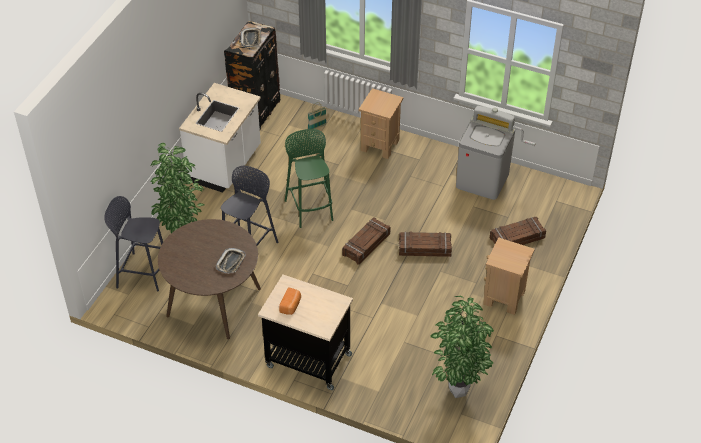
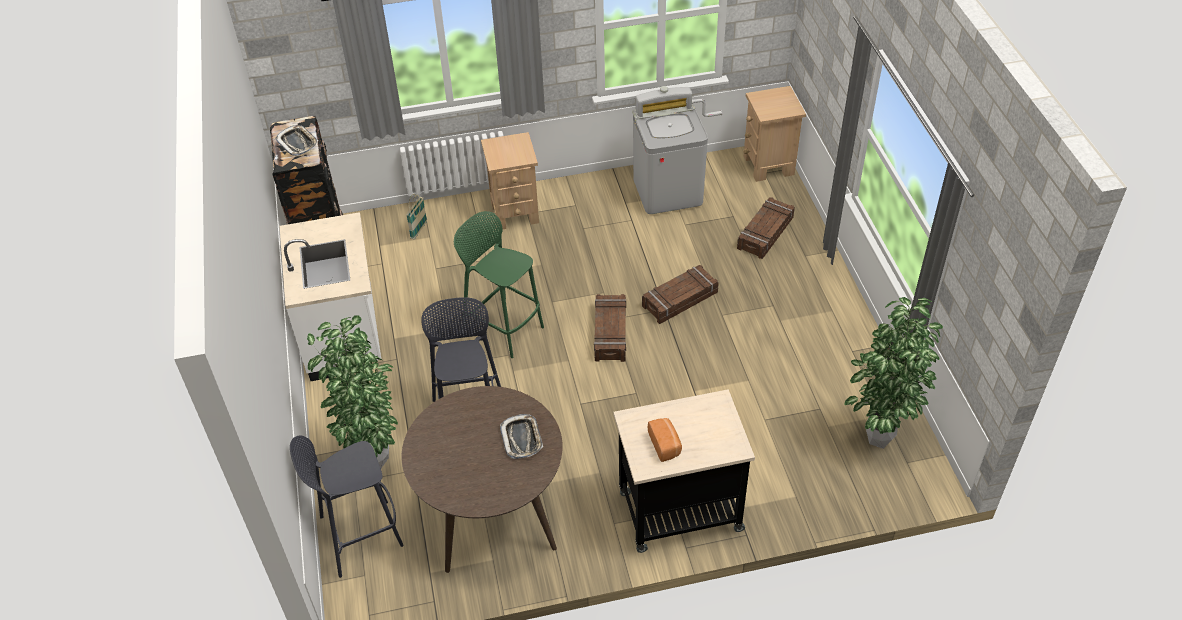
camera: 35 degrees left, 0 degrees up
beige nightstand [483,237,535,315] -> beige nightstand moved to [743,86,806,182]

